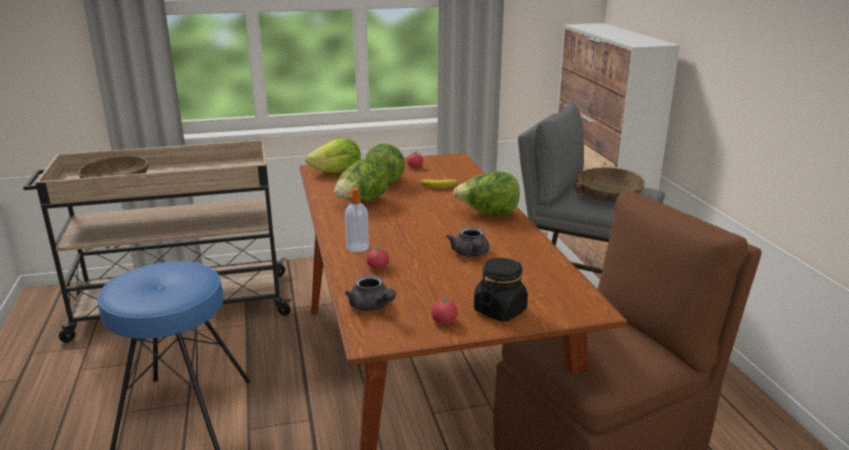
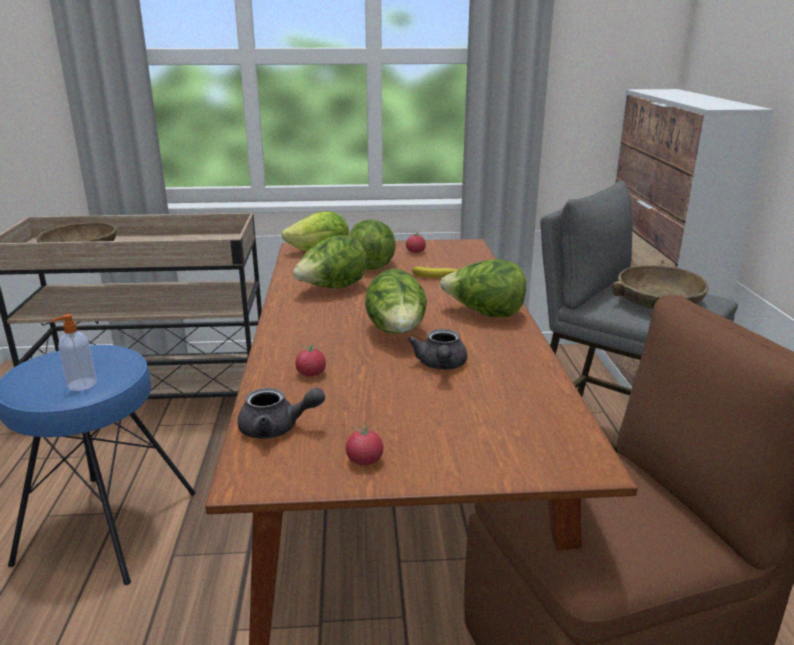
camera: 10 degrees right, 0 degrees up
soap dispenser [345,188,369,252] -> soap dispenser moved to [51,314,97,391]
grey teapot [345,275,396,311] -> grey teapot turned 60 degrees counterclockwise [237,388,325,439]
black jar [474,258,528,321] -> none
none -> lettuce [365,269,427,334]

